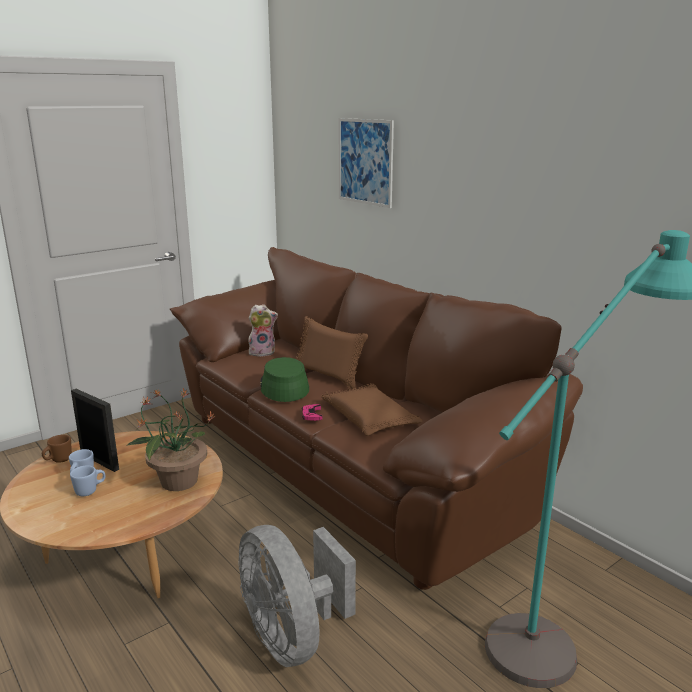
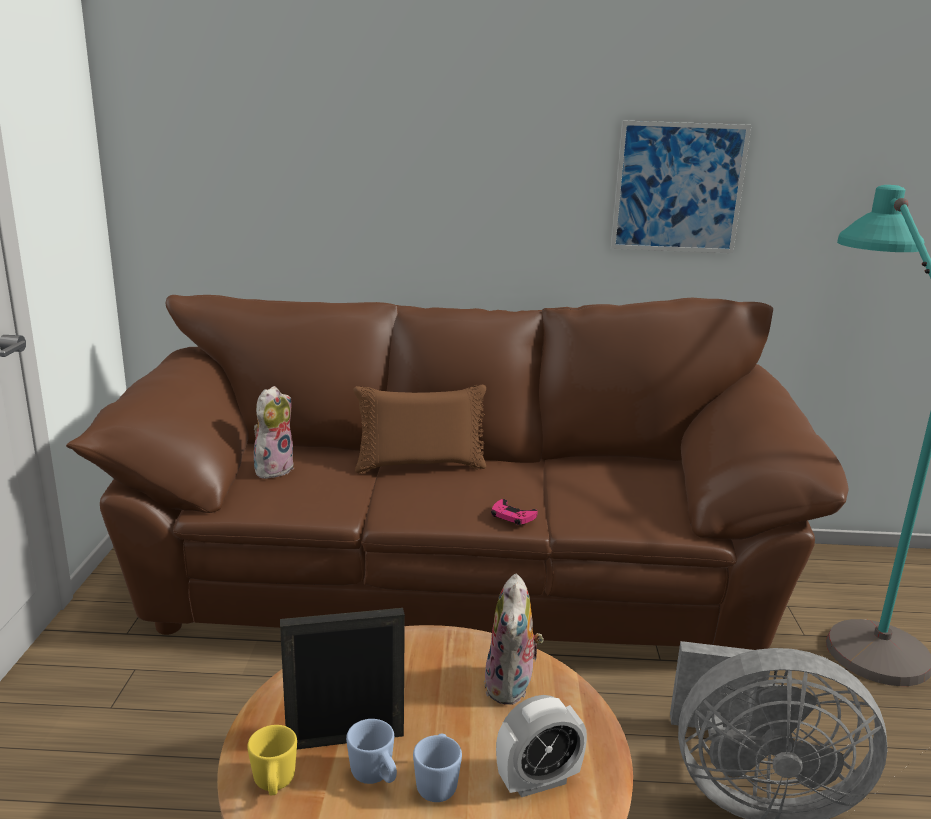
camera: 50 degrees left, 0 degrees up
brown mug [42,435,72,463] -> yellow mug [247,725,297,795]
potted plant [128,388,215,491] -> plush toy [484,574,544,705]
green hat [260,357,309,402] -> none
brown pillow [321,384,423,436] -> none
picture [339,118,394,208] -> picture moved to [611,120,751,253]
none -> alarm clock [496,695,587,797]

